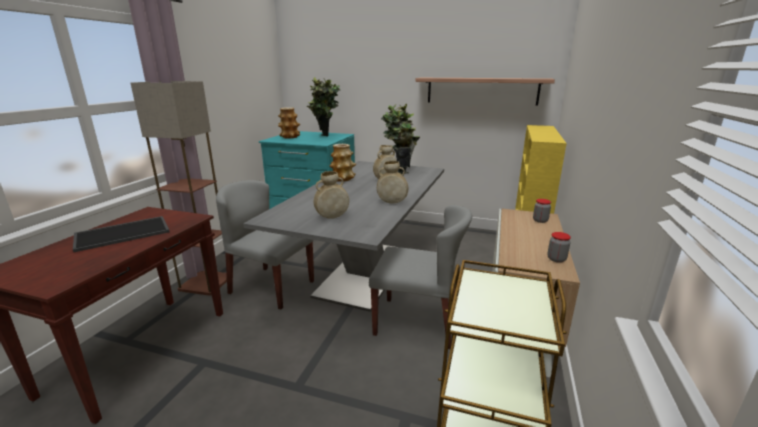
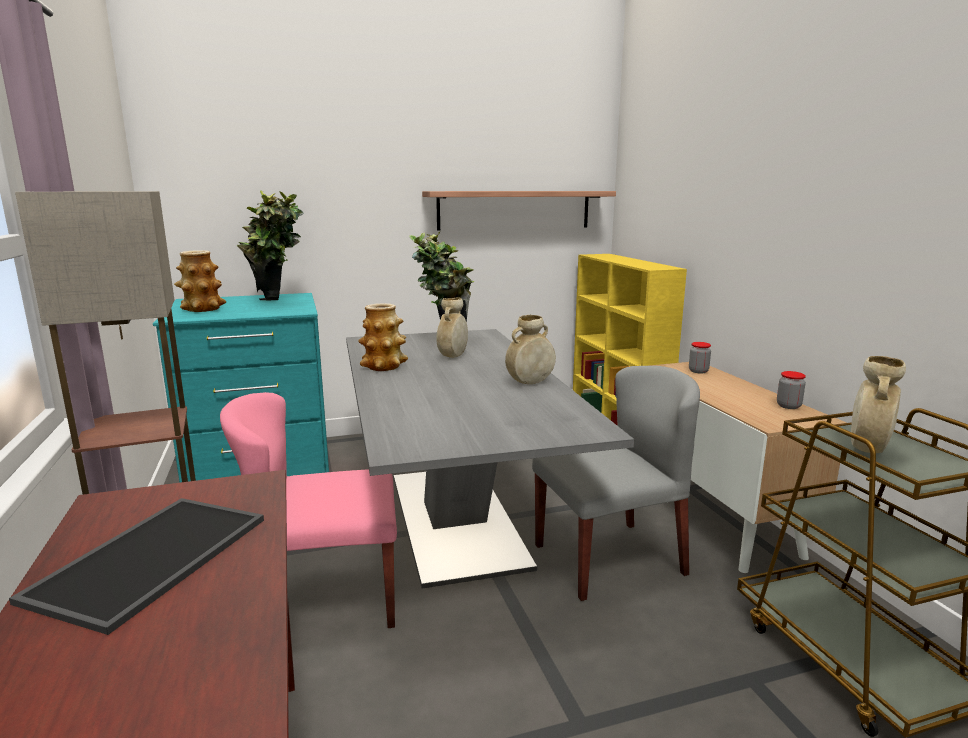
camera: 35 degrees left, 5 degrees down
grey chair [216,180,314,309] -> pink chair [220,392,397,628]
beige vase [314,171,349,219] -> beige vase moved to [851,356,906,453]

